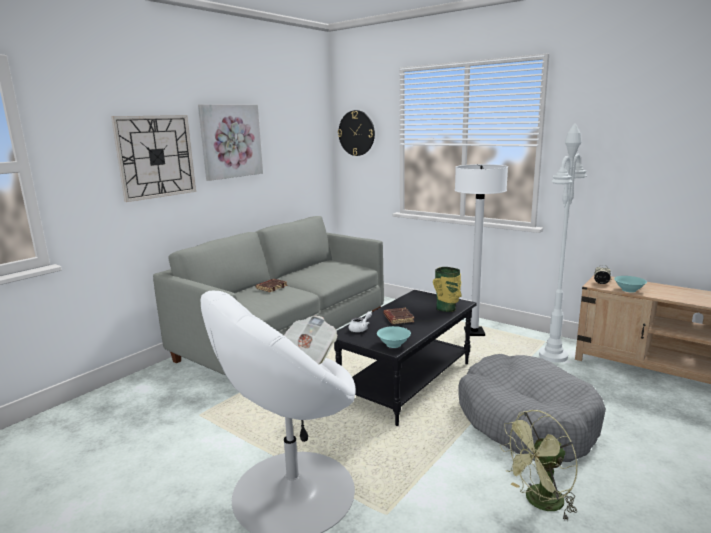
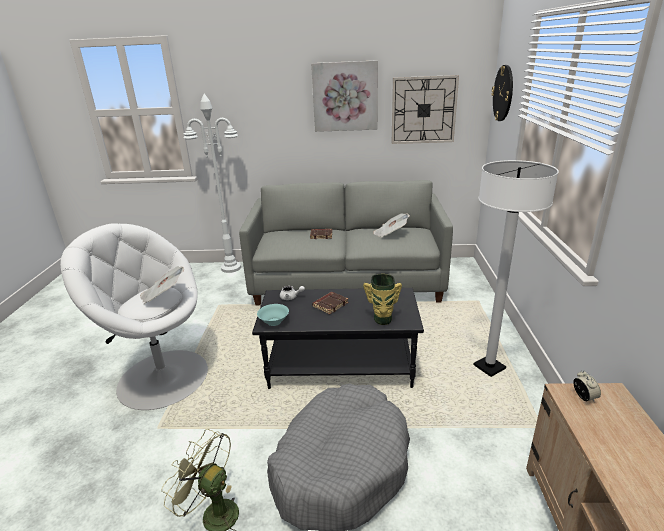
camera: 55 degrees right, 10 degrees up
wall clock [111,115,196,202] -> wall clock moved to [391,75,459,144]
white floor lamp [539,123,587,363] -> white floor lamp moved to [183,94,241,273]
turquoise bowl [614,276,647,293] -> none
none -> newspaper [373,213,410,238]

